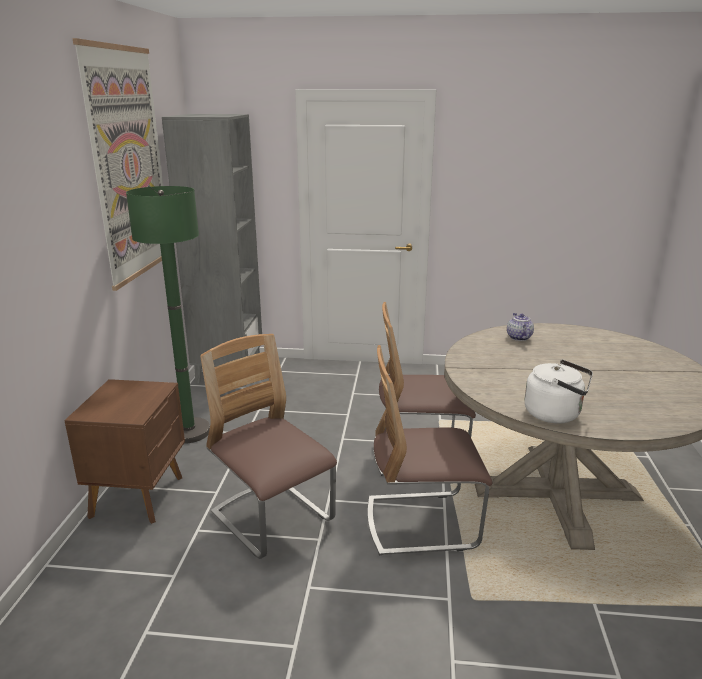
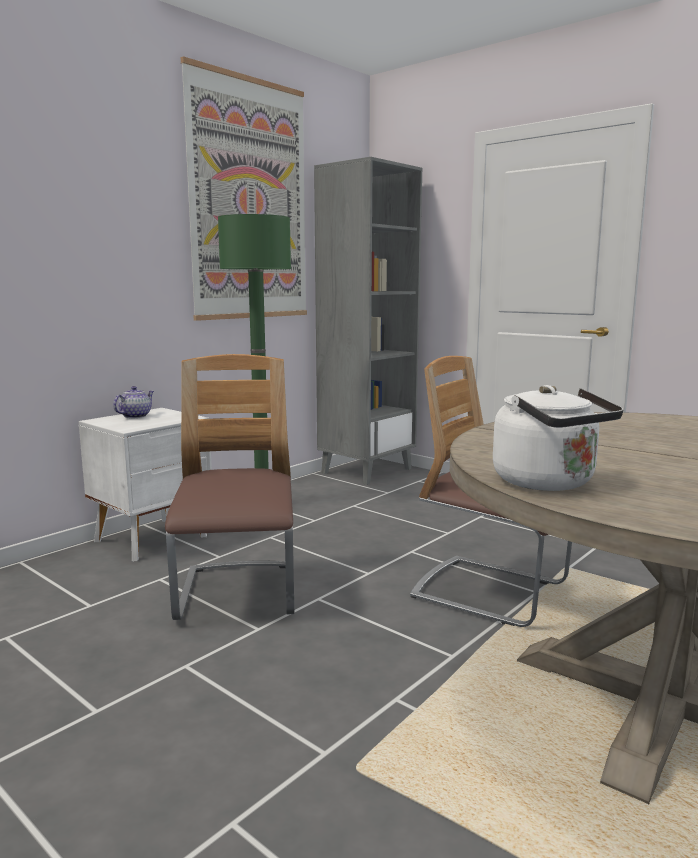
camera: 35 degrees right, 10 degrees down
brown nightstand [65,379,185,524] -> white nightstand [79,408,212,561]
chair [367,345,492,556] -> none
teapot [507,313,534,341] -> teapot moved to [113,386,154,418]

